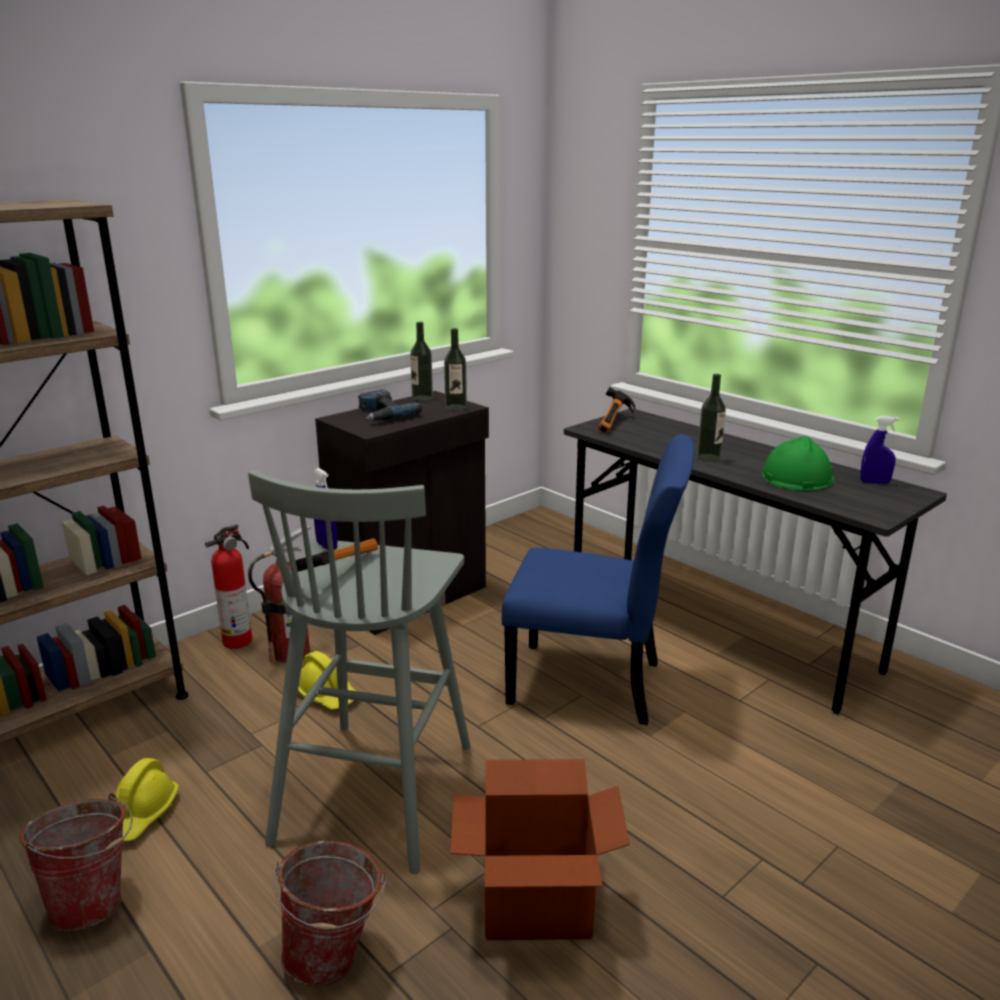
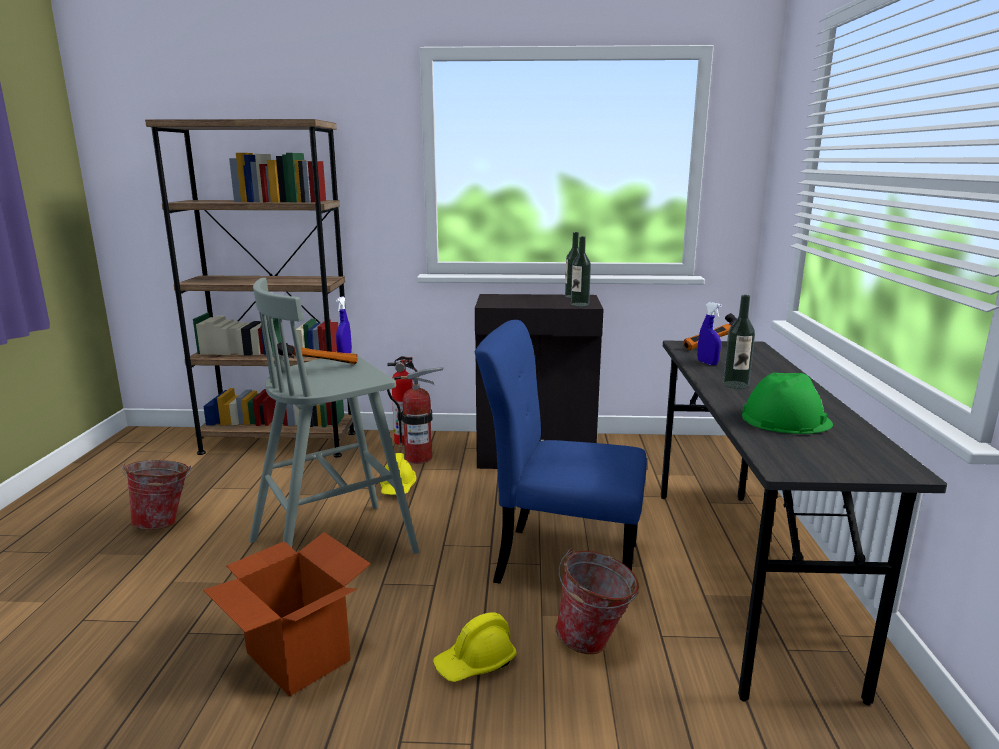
camera: 45 degrees right, 5 degrees down
yellow hard hat [115,758,179,842] -> yellow hard hat moved to [433,613,517,682]
bucket [273,841,386,987] -> bucket moved to [555,548,639,654]
power drill [358,390,422,421] -> none
blue chair [502,434,694,725] -> blue chair turned 135 degrees clockwise [475,320,647,583]
blue spray bottle [860,416,899,484] -> blue spray bottle moved to [697,302,722,365]

